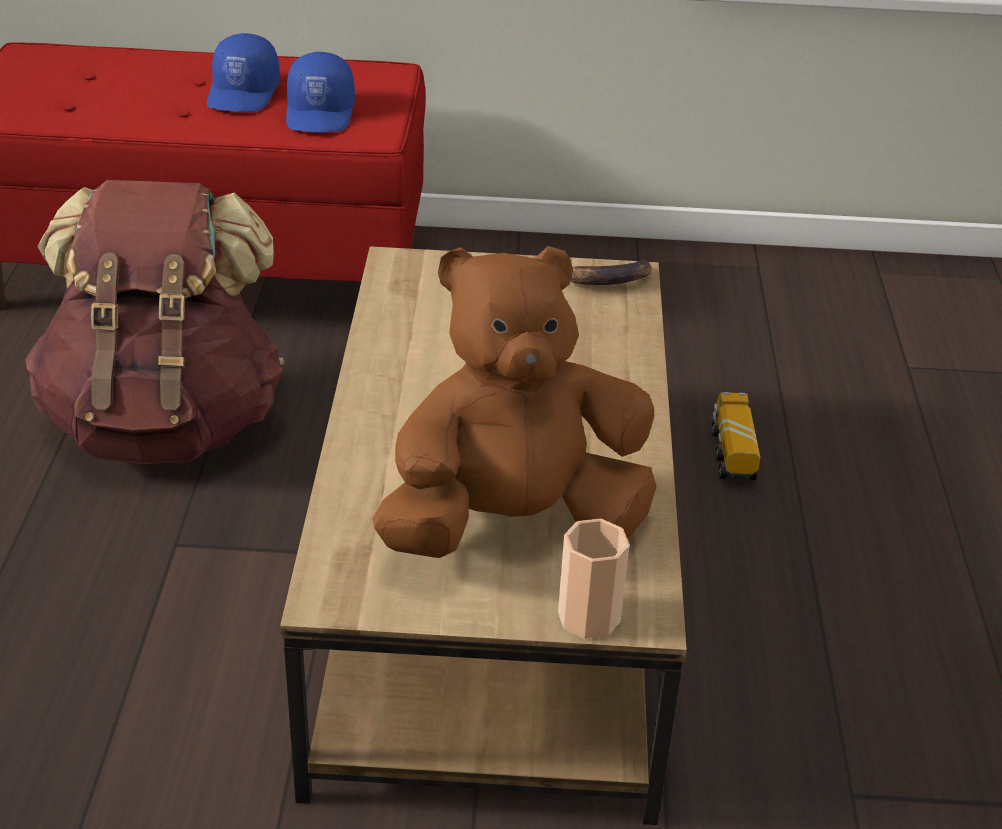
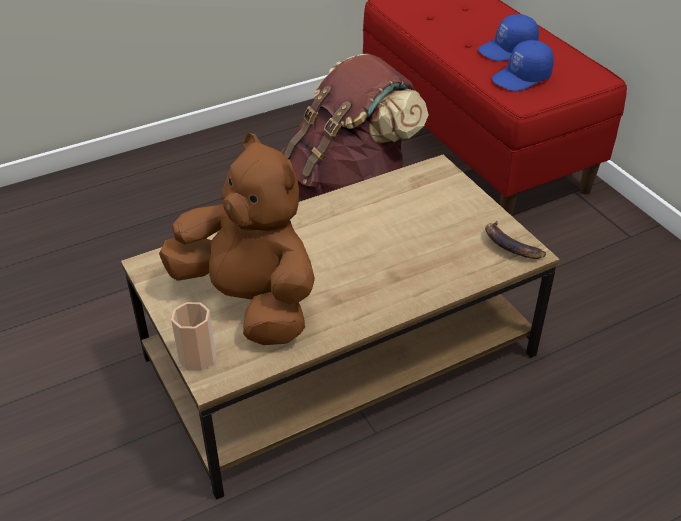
camera: 60 degrees right, 5 degrees up
toy truck [712,392,760,480] -> none

